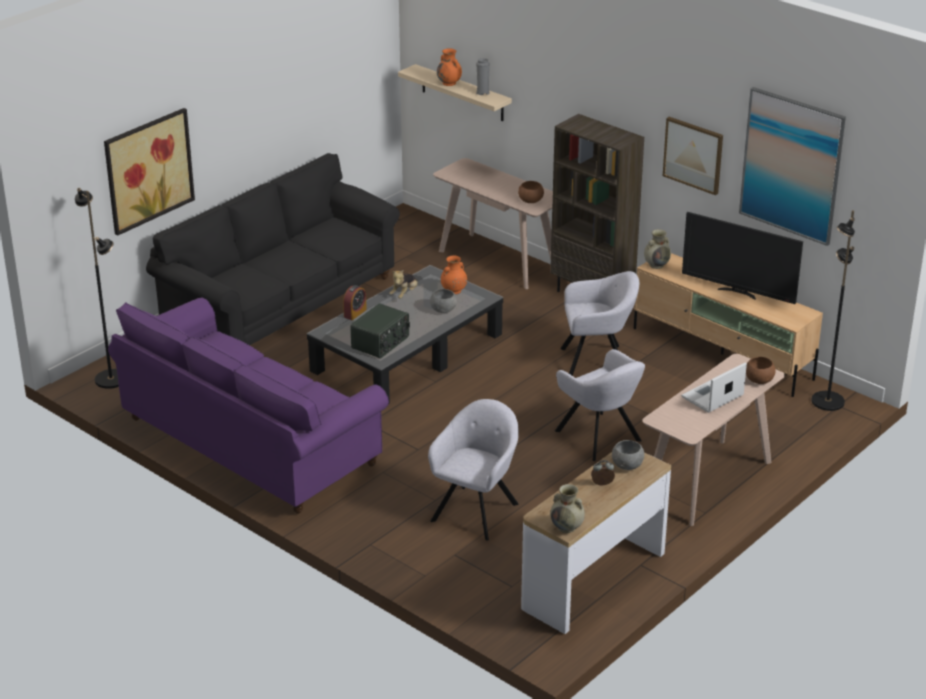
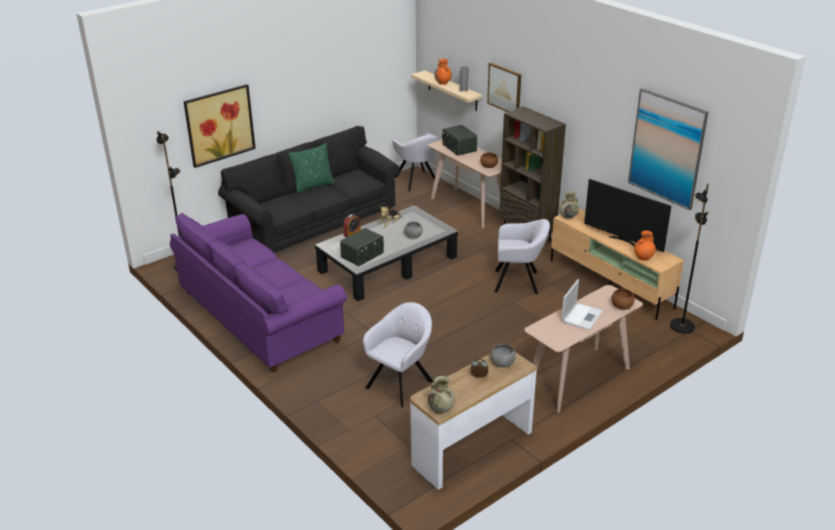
camera: 10 degrees right, 0 degrees up
orange vase [441,255,467,294] -> orange vase moved to [634,231,656,261]
grey armchair [555,349,645,461] -> grey armchair moved to [392,133,439,192]
picture [663,117,723,195] -> picture moved to [487,63,521,112]
laptop [681,363,747,413] -> laptop turned 150 degrees clockwise [561,279,603,330]
none -> green pillow [288,143,335,193]
none -> radio [442,125,477,156]

